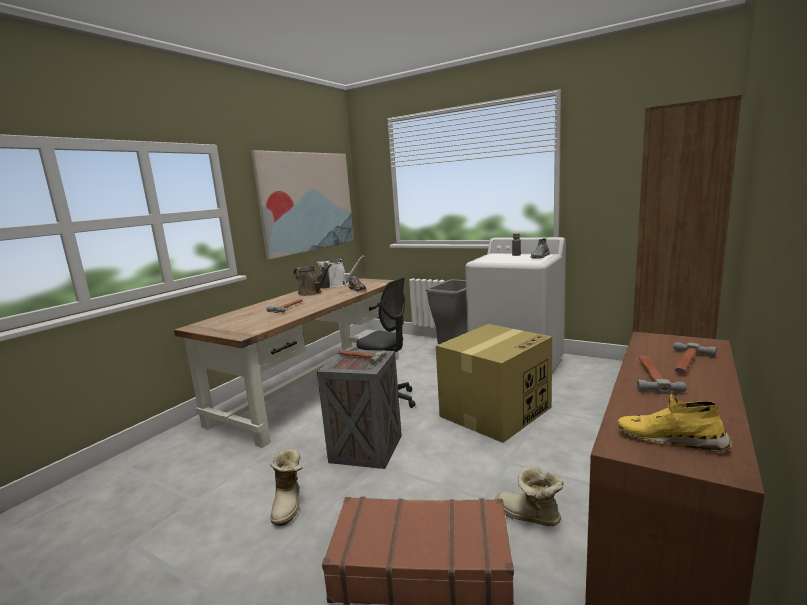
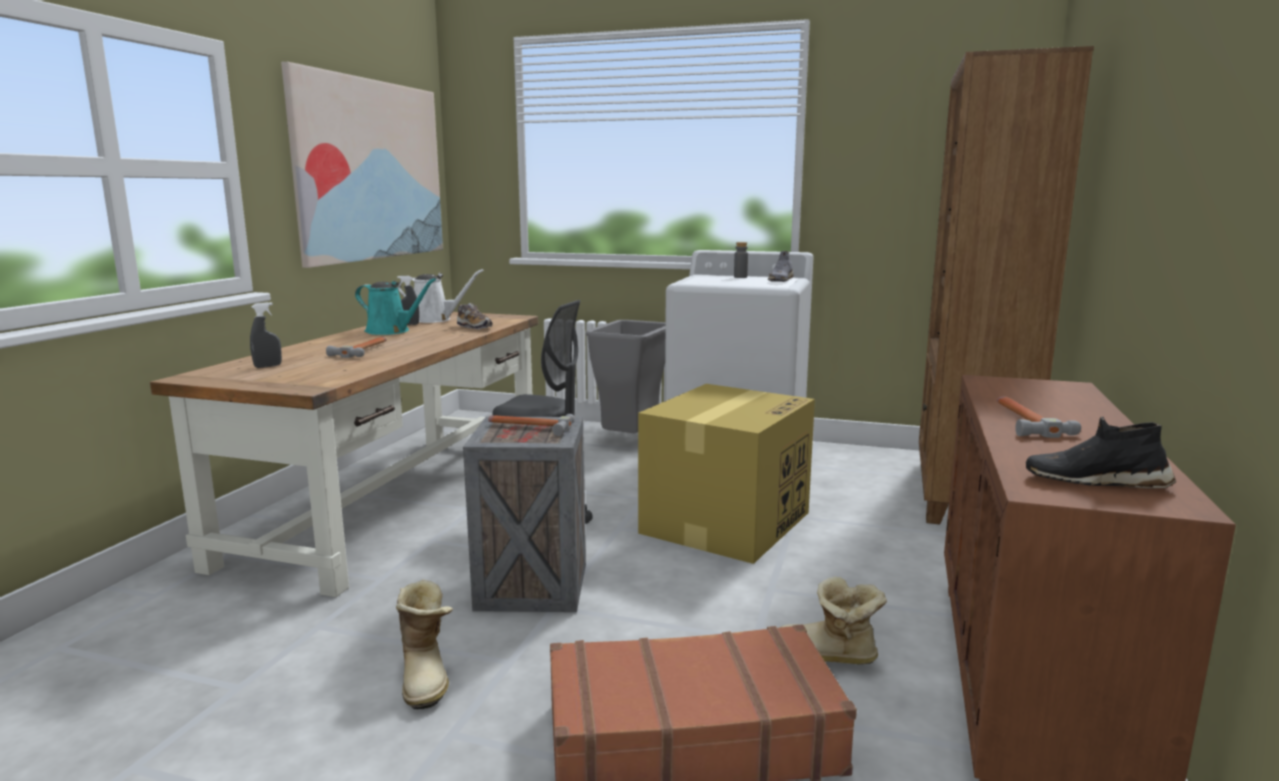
camera: 15 degrees left, 0 degrees up
brown watering can [293,264,332,296] -> turquoise watering can [355,278,436,335]
yellow shoe [618,394,732,452] -> black shoe [1026,416,1176,488]
hammer [673,342,716,373] -> none
none -> grey spray bottle [250,302,282,368]

